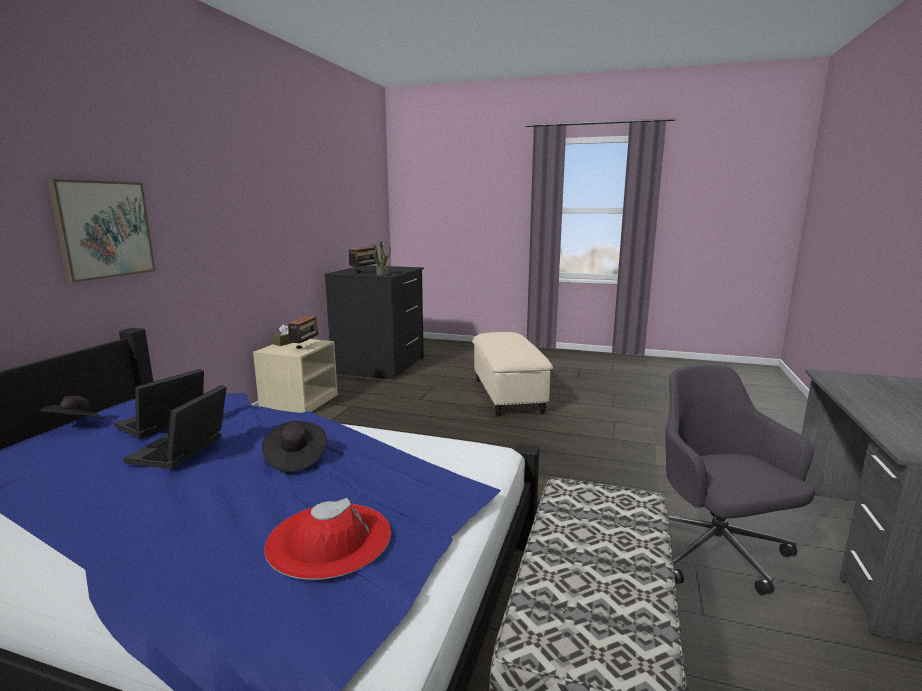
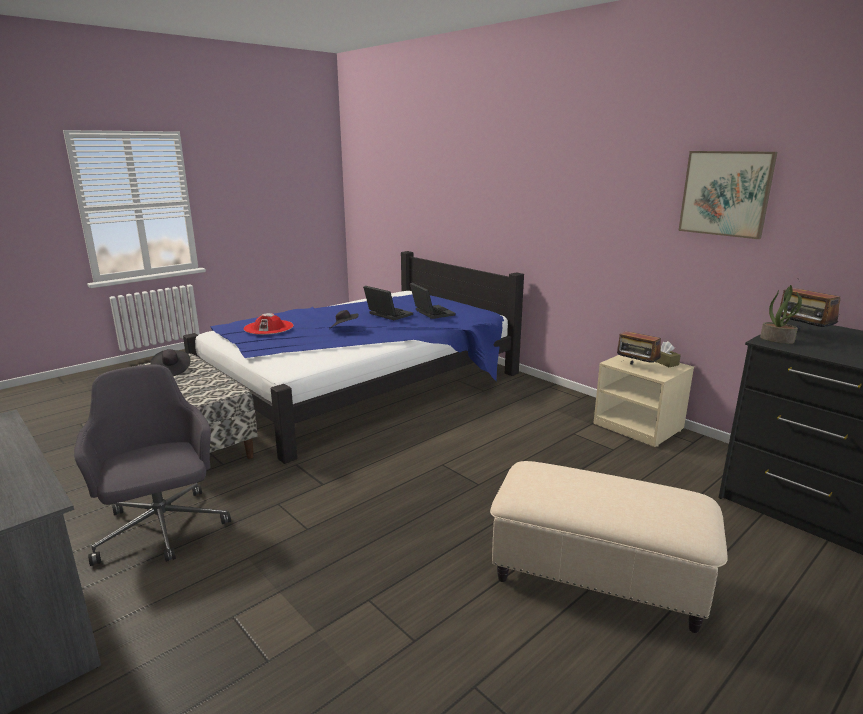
camera: 120 degrees right, 5 degrees up
black hat [40,396,106,418] -> black hat moved to [150,349,190,376]
picture [47,179,155,283] -> picture moved to [678,151,777,239]
grey office chair [665,364,815,595] -> grey office chair turned 135 degrees counterclockwise [74,365,231,566]

